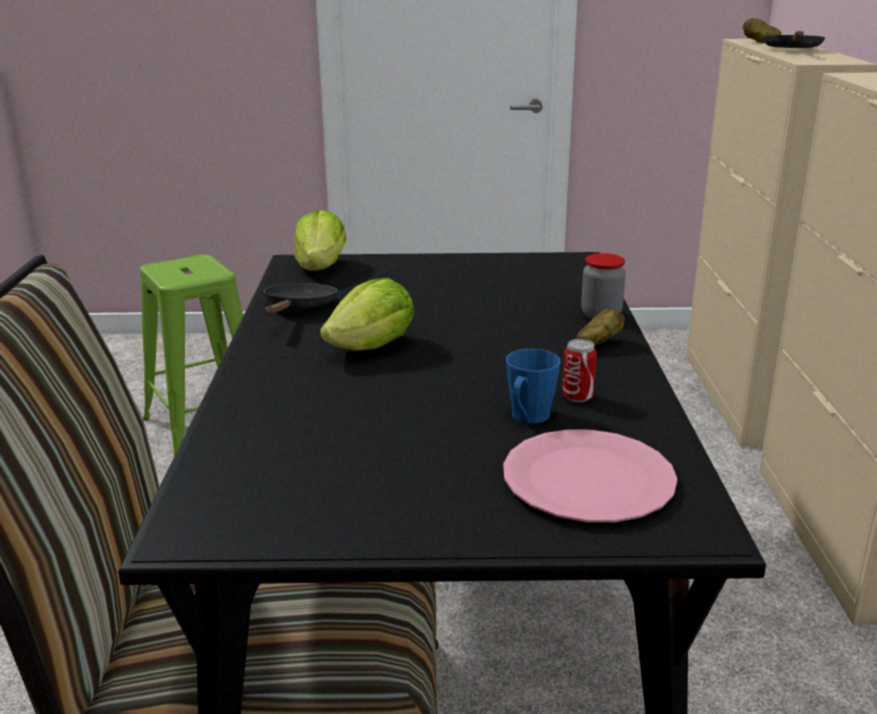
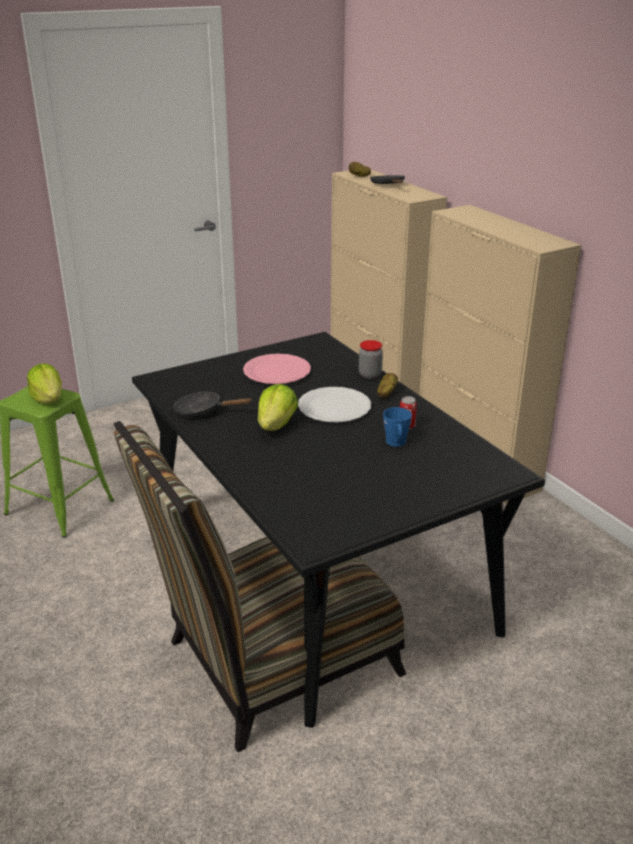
camera: 30 degrees left, 5 degrees up
black frying pan [264,283,337,315] -> black frying pan turned 60 degrees counterclockwise [173,391,253,417]
lettuce [294,210,347,270] -> lettuce moved to [27,363,62,404]
pink plate [503,429,677,522] -> pink plate moved to [243,354,311,384]
none -> white plate [298,387,371,422]

